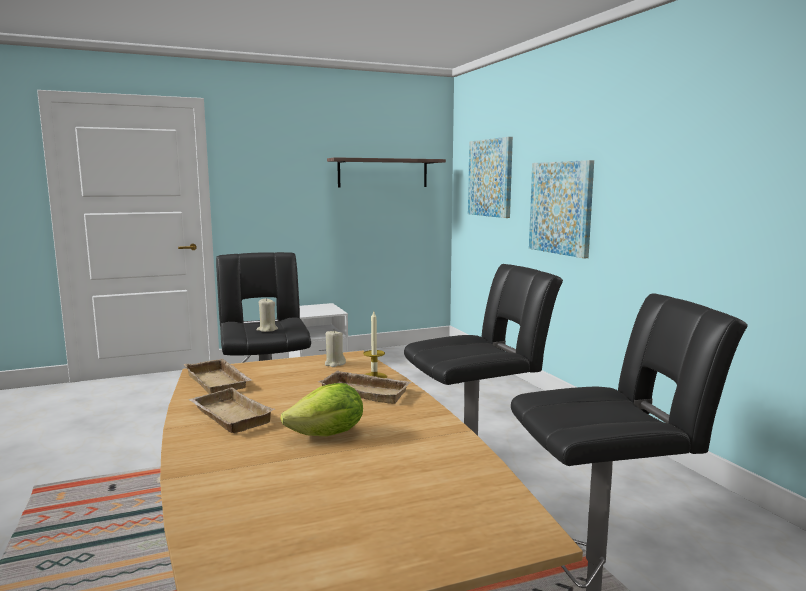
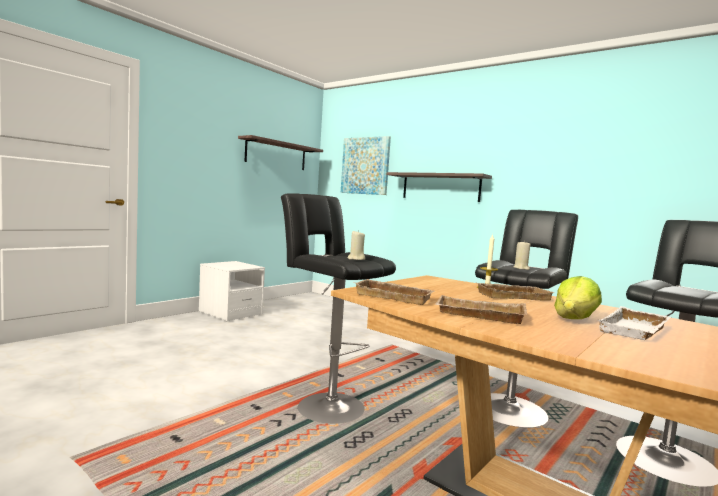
camera: 30 degrees left, 5 degrees down
beige candle [325,330,346,367] -> beige candle moved to [513,240,530,270]
picture [529,160,594,258] -> shelf [387,172,492,202]
none -> white tray [599,306,671,340]

